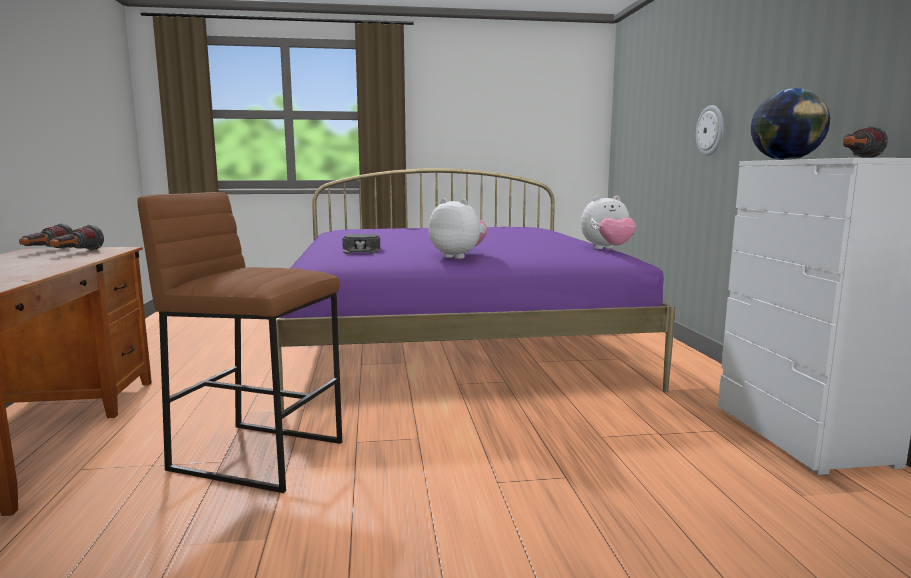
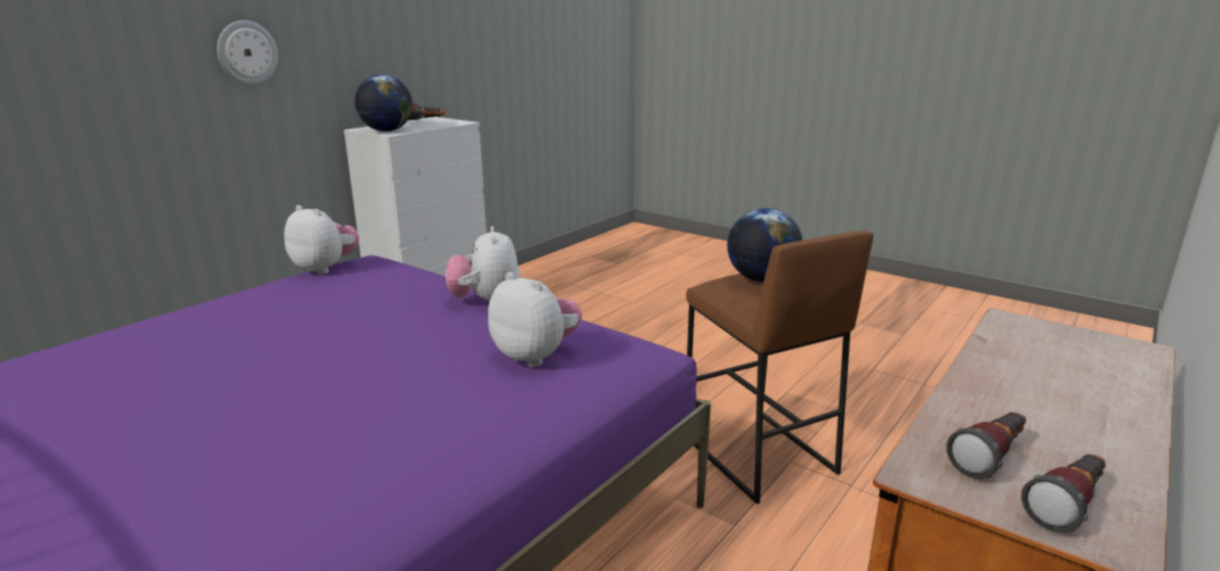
camera: 135 degrees left, 10 degrees up
black cap [342,234,380,254] -> plush toy [488,272,582,367]
wall clock [696,105,724,156] -> wall clock moved to [217,20,278,85]
none -> globe [727,208,803,282]

